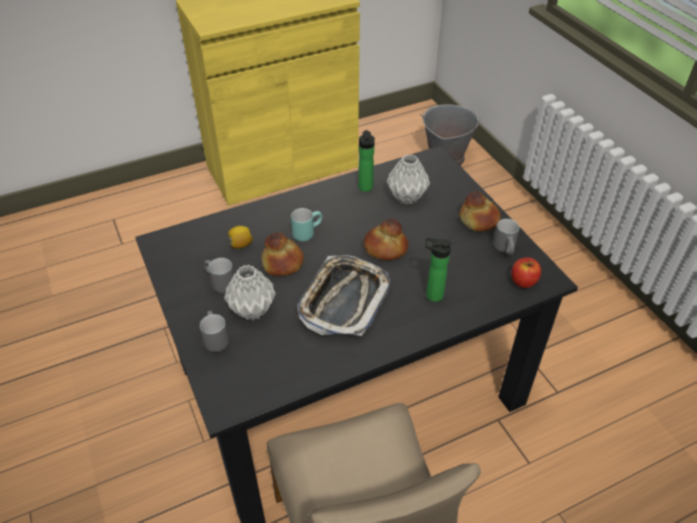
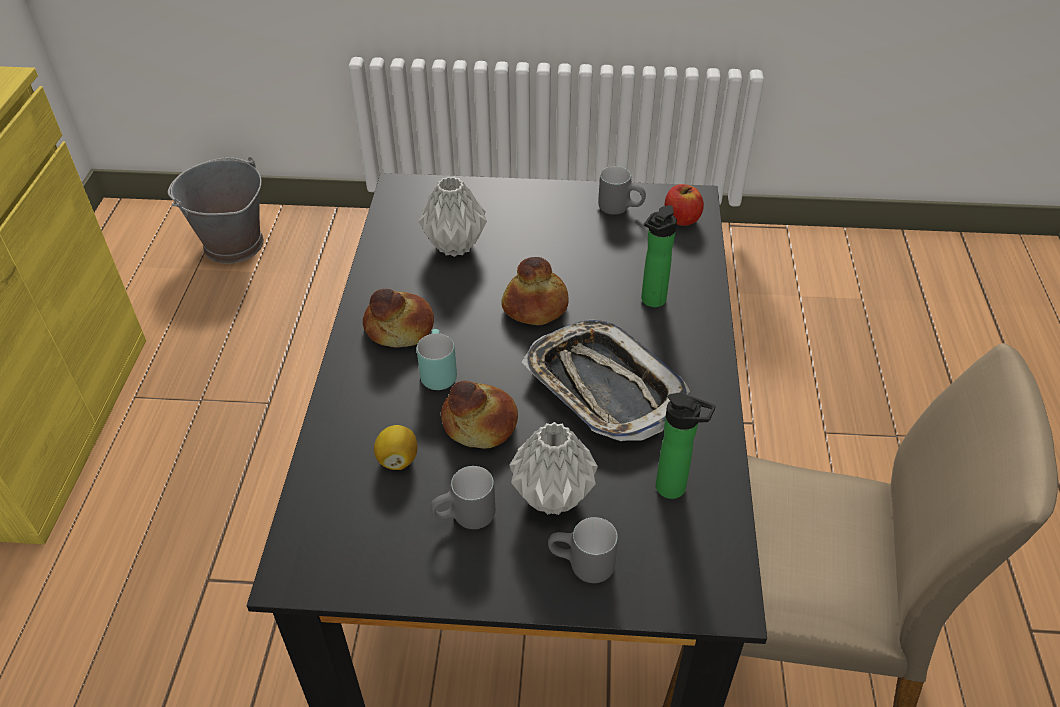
camera: 60 degrees left, 0 degrees up
bottle [358,130,375,192] -> bottle moved to [656,393,716,499]
bread [459,191,501,231] -> bread moved to [363,289,434,347]

